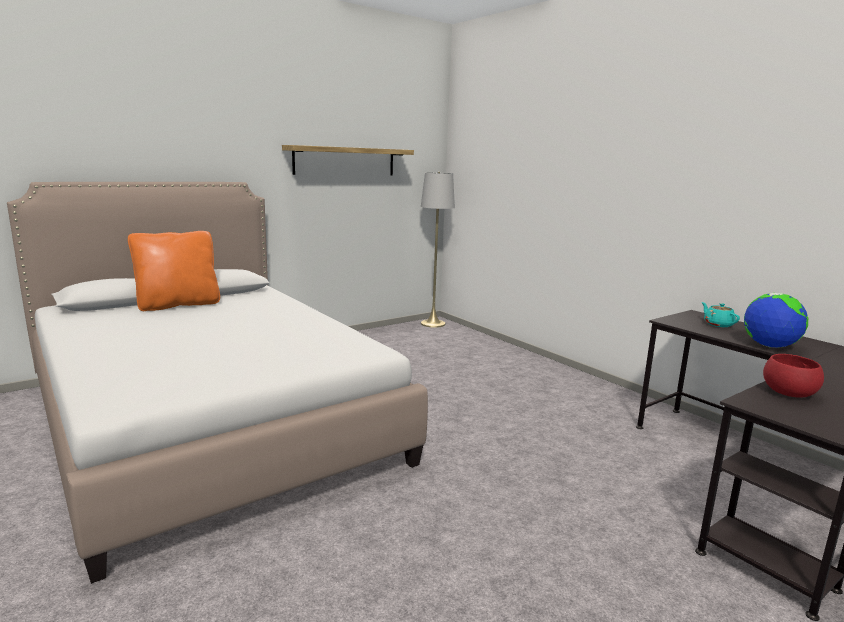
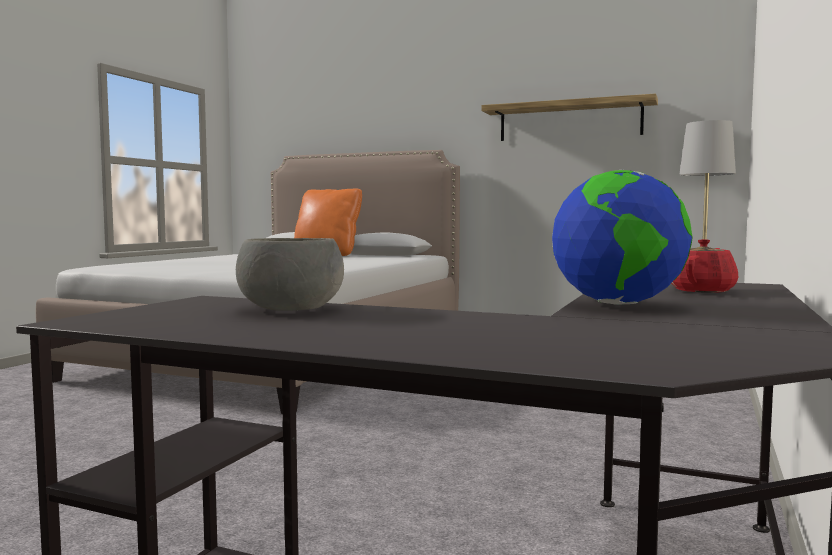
camera: 60 degrees right, 10 degrees down
turquoise teapot [702,302,740,327] -> red teapot [671,239,738,293]
red bowl [763,354,824,398] -> grey bowl [236,238,344,311]

